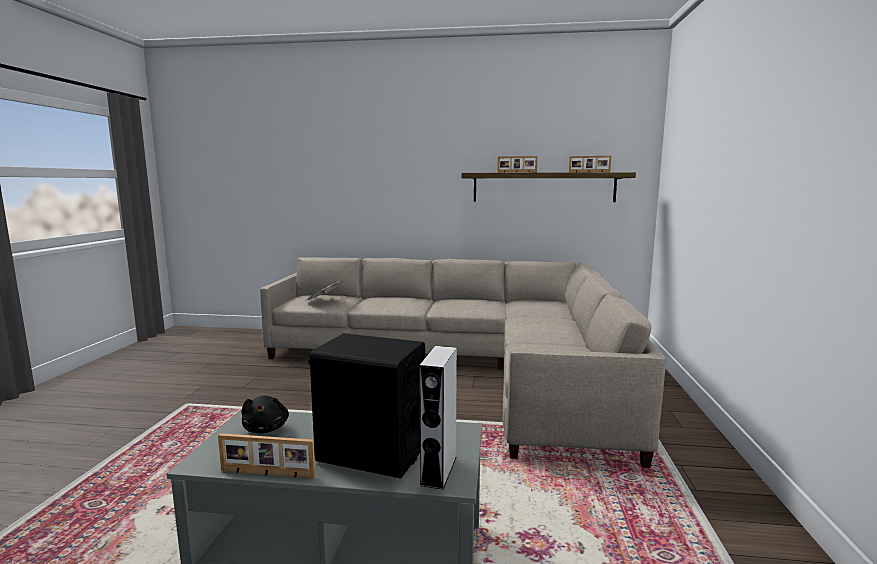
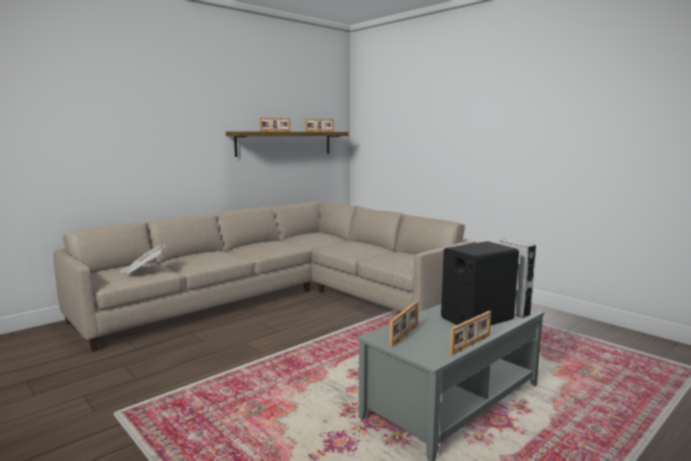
camera: 50 degrees left, 0 degrees up
black plush toy [241,396,289,434] -> picture frame [390,301,418,347]

